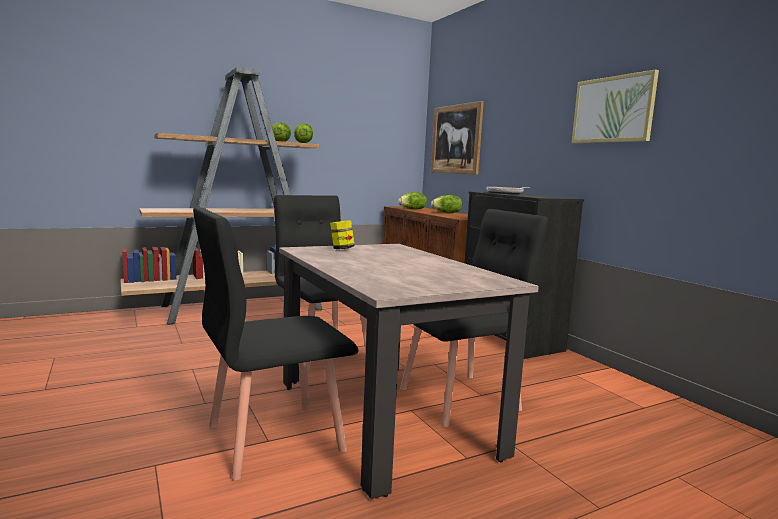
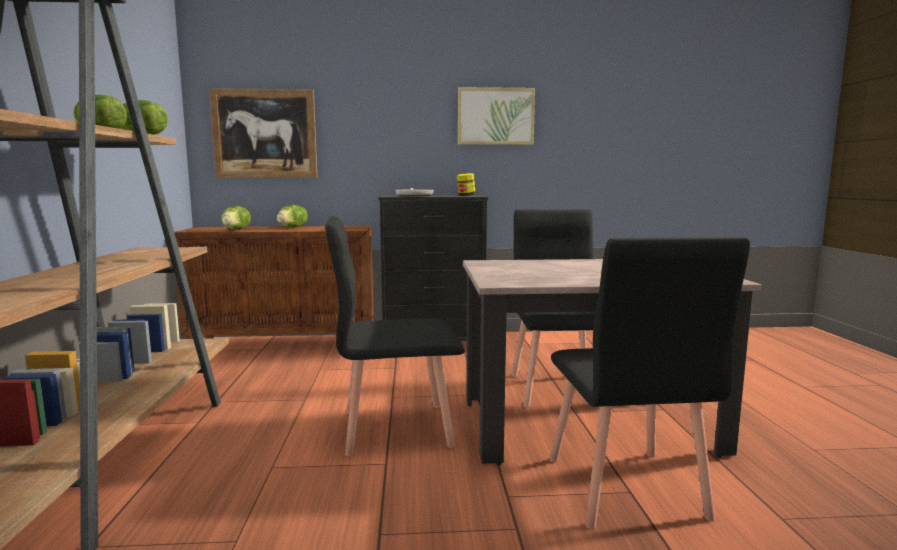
camera: 65 degrees left, 0 degrees up
jar [330,220,355,249] -> jar moved to [457,173,476,196]

